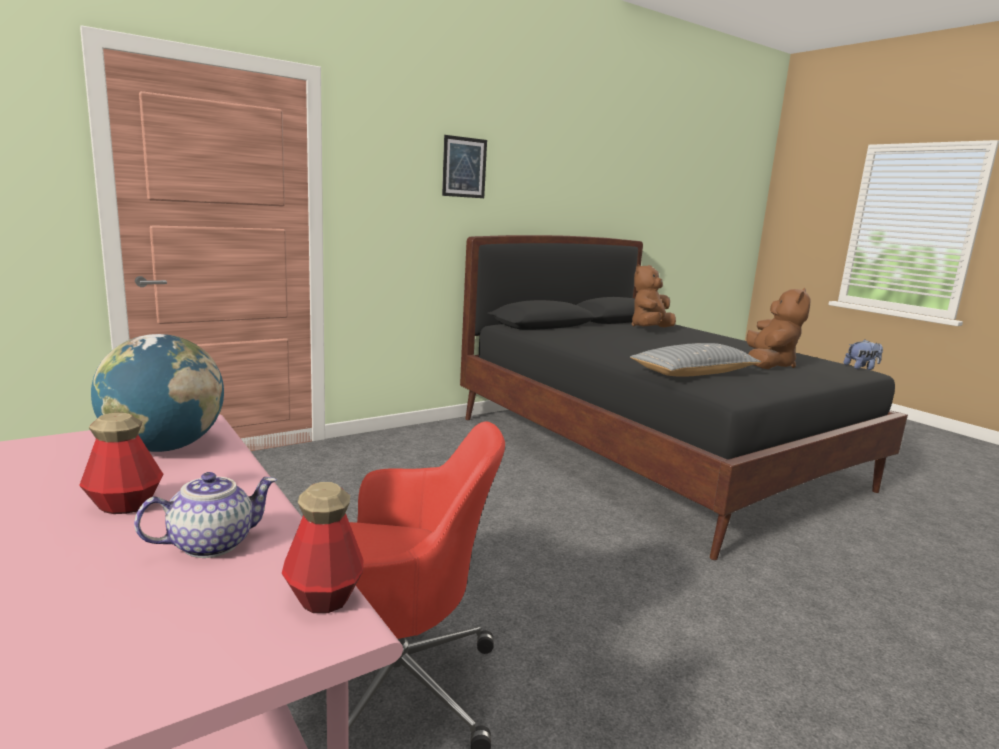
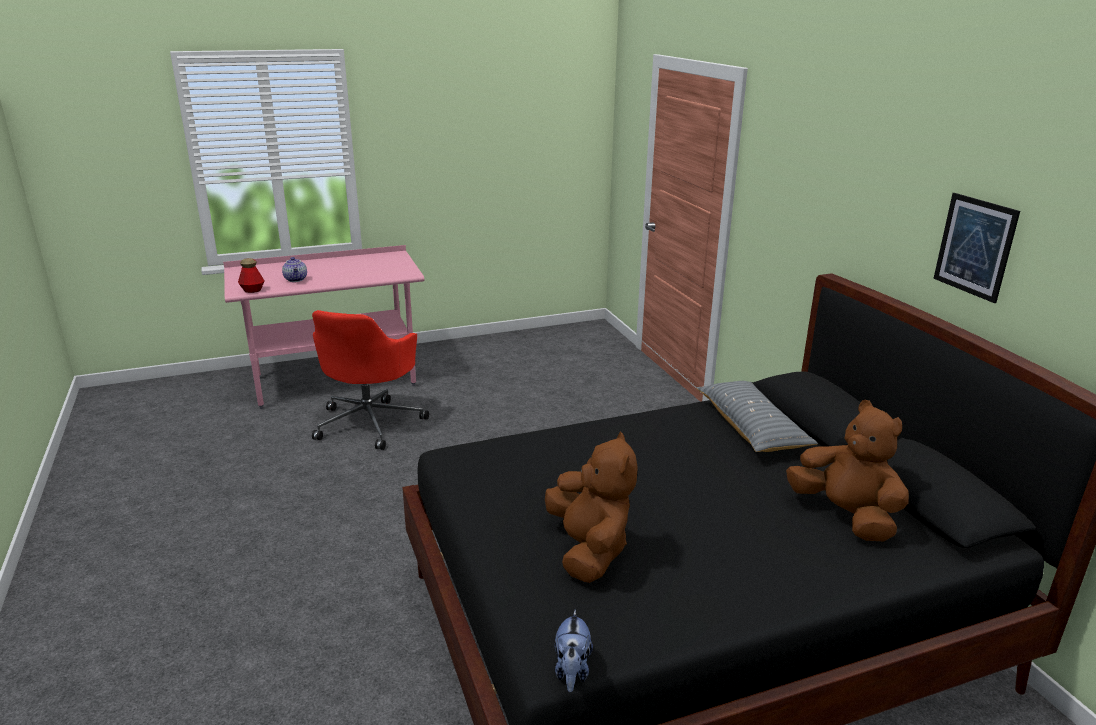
camera: 105 degrees right, 10 degrees up
bottle [79,413,163,514] -> none
globe [91,334,224,452] -> none
picture [442,135,487,198] -> picture moved to [933,193,1020,303]
grey pillow [630,343,761,377] -> grey pillow moved to [696,381,818,452]
brown plush toy [746,288,811,369] -> brown plush toy turned 135 degrees counterclockwise [545,431,638,583]

